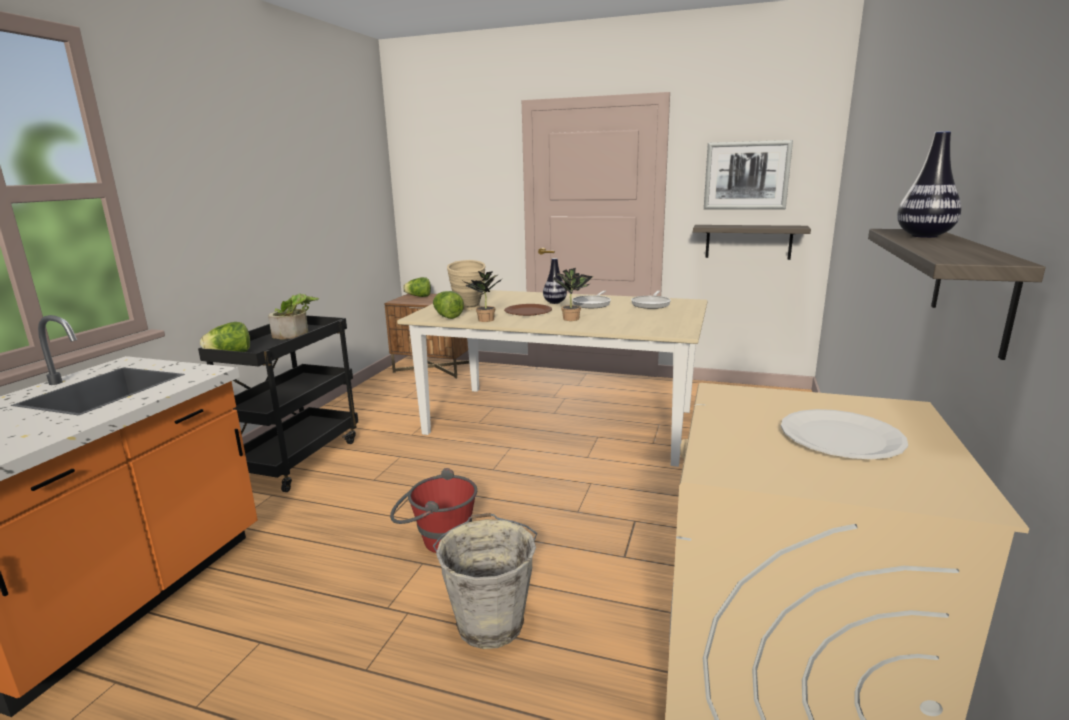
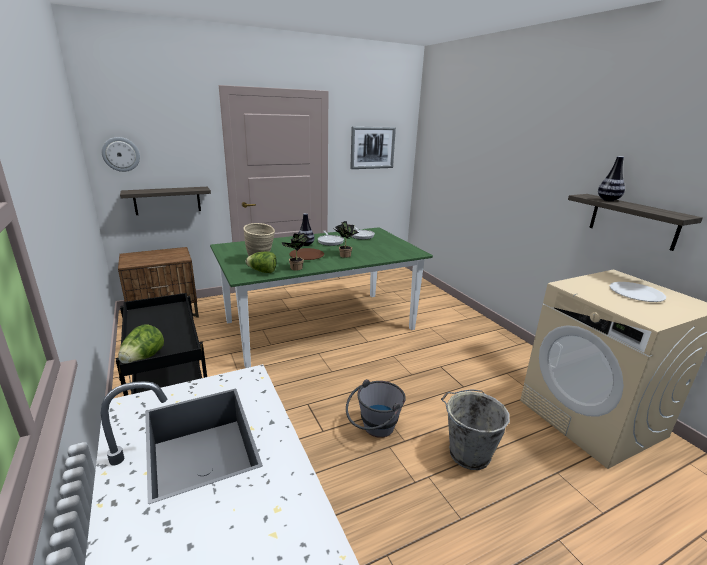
camera: 45 degrees left, 5 degrees up
potted plant [268,294,319,340] -> none
red bucket [390,468,477,553] -> grey bucket [346,379,406,438]
beige dining table [397,290,708,467] -> green dining table [210,227,433,368]
lettuce [403,277,431,297] -> none
shelf [693,225,811,260] -> shelf moved to [120,187,211,215]
none -> wall clock [102,137,140,172]

